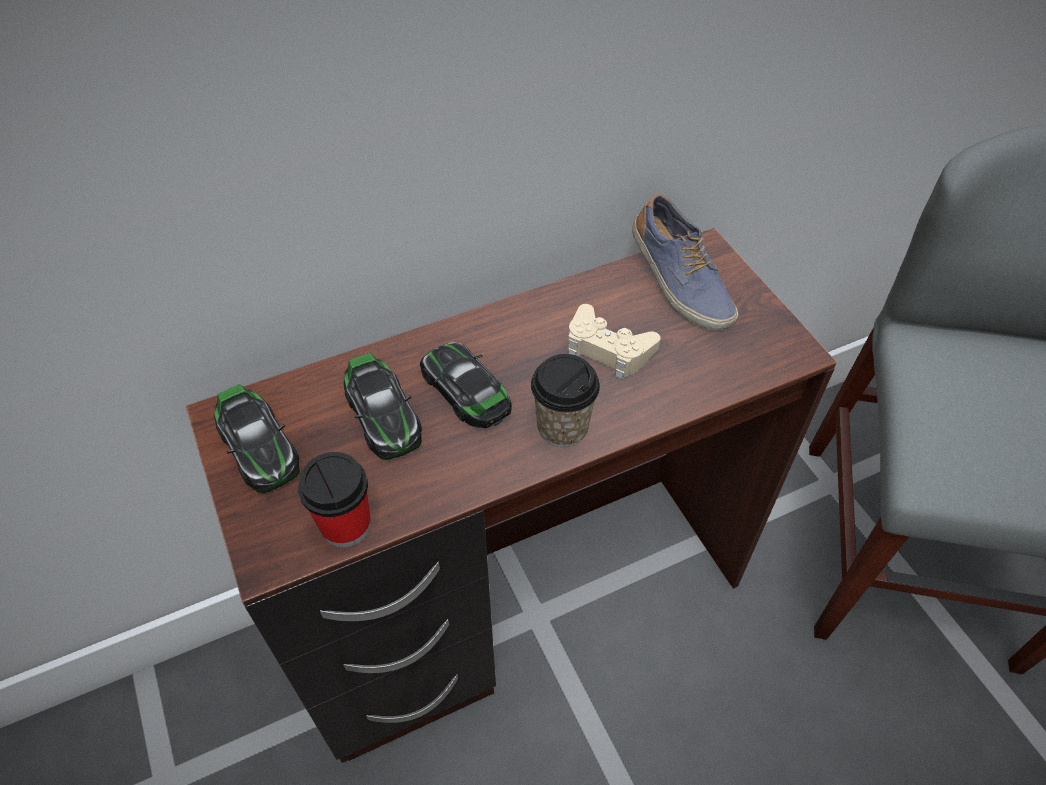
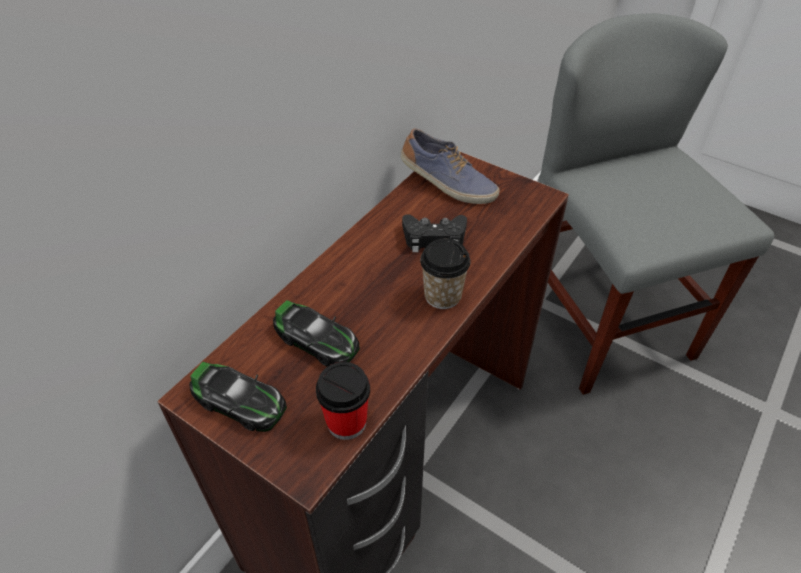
camera: 30 degrees left, 5 degrees down
toy car [420,342,512,428] -> none
beige game controller [567,304,660,380] -> black game controller [402,214,467,252]

